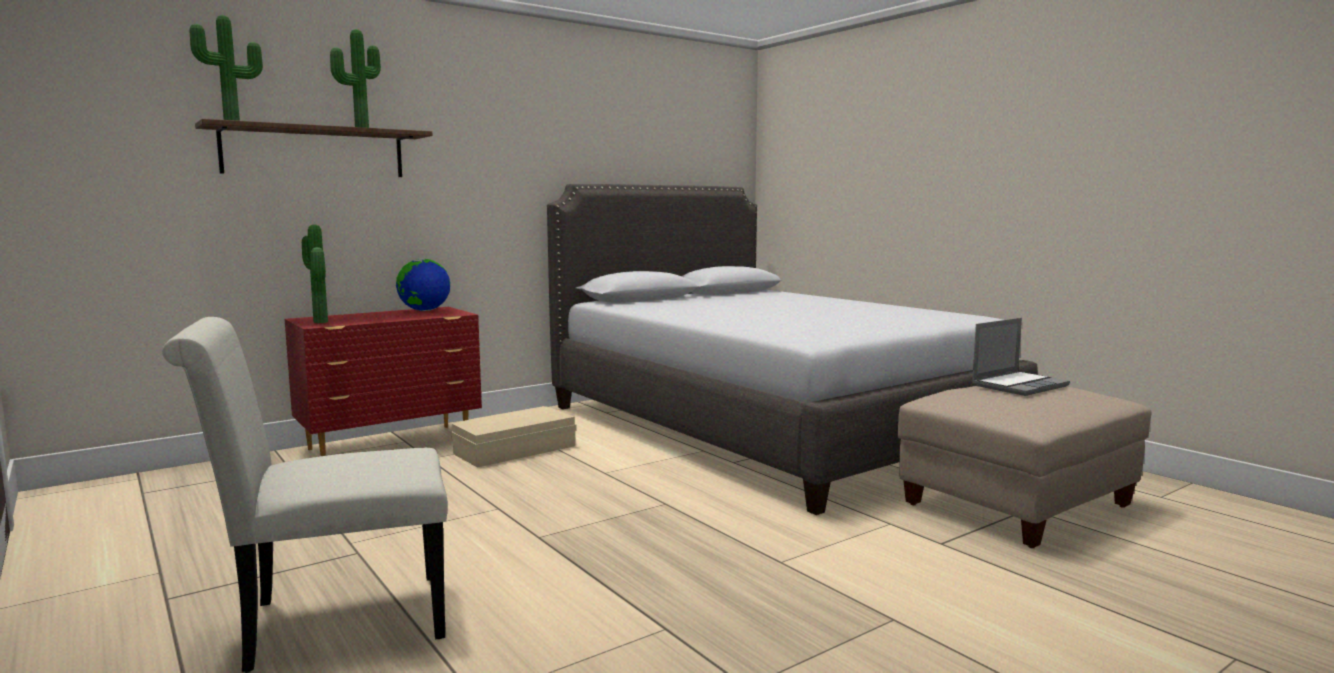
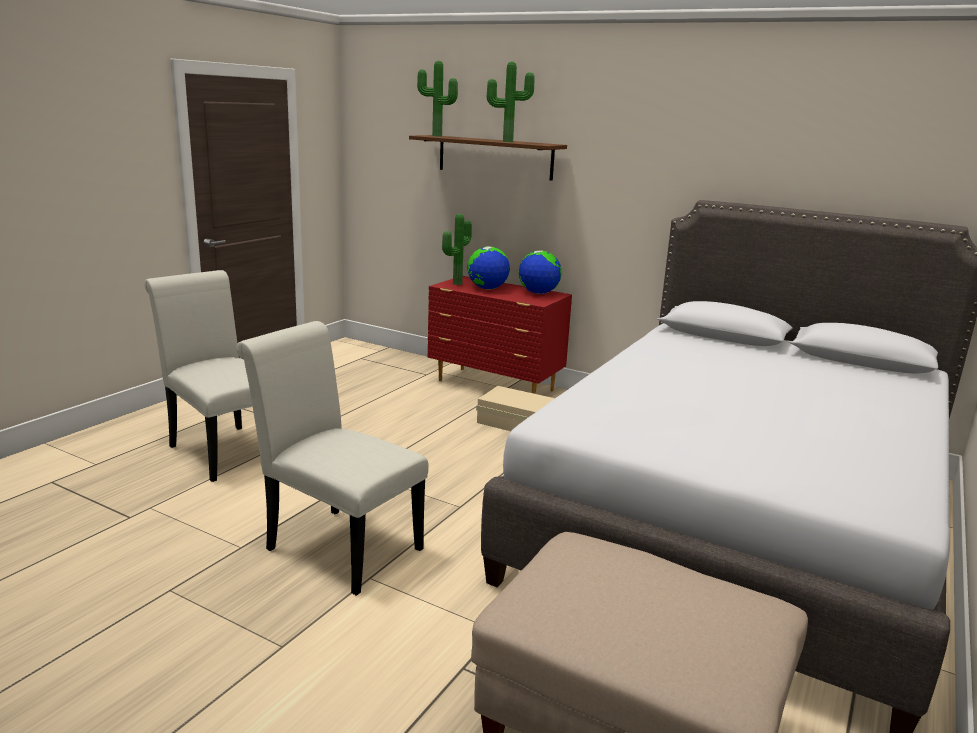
camera: 65 degrees right, 10 degrees up
laptop [972,318,1070,396] -> none
none -> white chair [236,321,429,596]
none -> globe [467,246,510,290]

